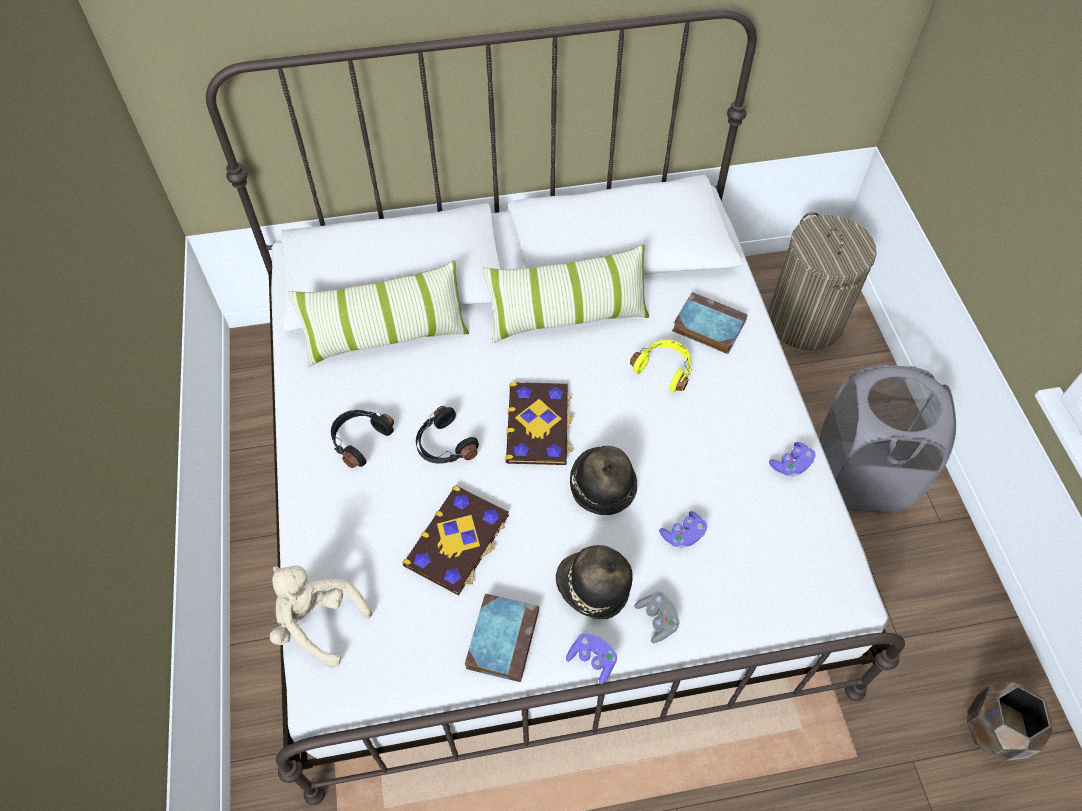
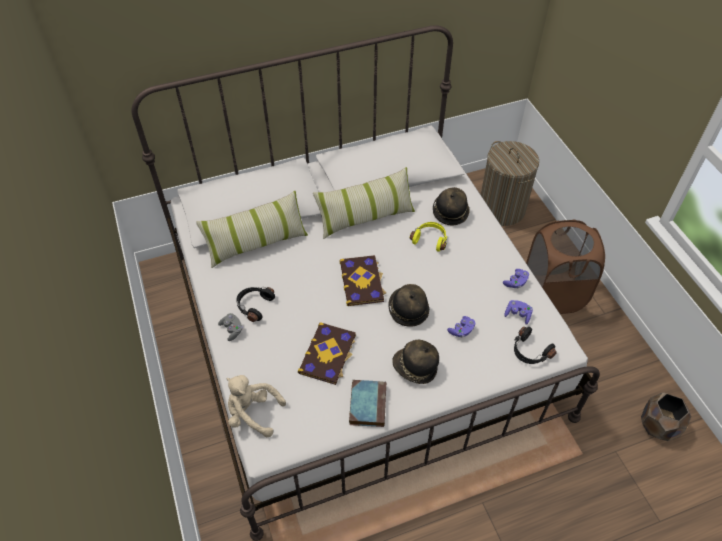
camera: 10 degrees left, 5 degrees down
black headphones [416,406,479,464] -> black headphones moved to [514,327,557,364]
purple game controller [566,633,617,684] -> purple game controller moved to [504,300,533,325]
grey game controller [634,591,680,643] -> grey game controller moved to [218,313,243,341]
book [672,292,748,354] -> hat [433,187,470,226]
grey laundry basket [819,364,956,513] -> brown laundry basket [526,220,605,314]

